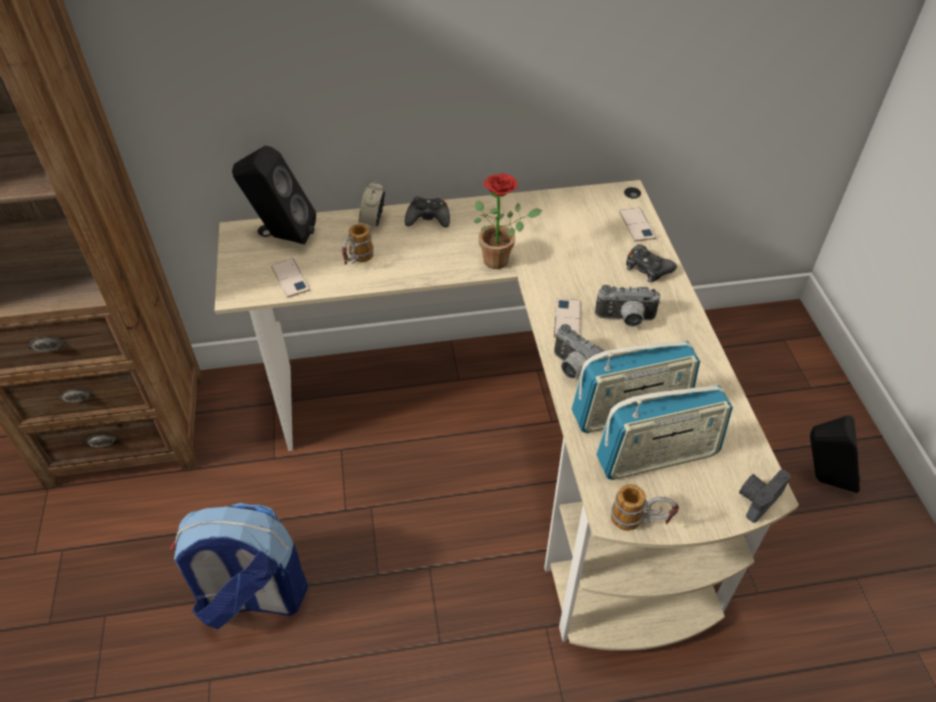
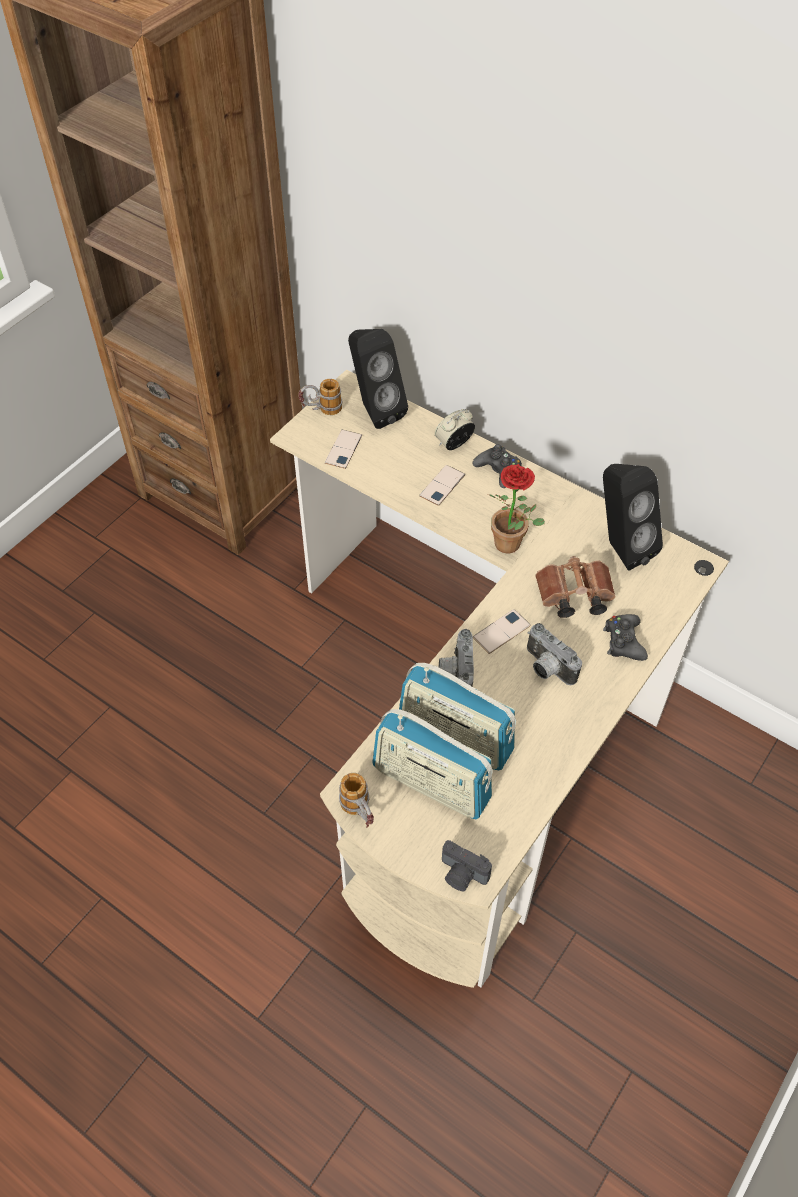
camera: 45 degrees right, 5 degrees up
backpack [170,503,308,629] -> none
mug [341,224,374,265] -> mug moved to [298,379,342,415]
phone [619,208,656,242] -> phone moved to [419,465,465,506]
camera [739,470,791,523] -> camera turned 150 degrees counterclockwise [442,840,492,892]
black speaker [810,415,861,493] -> black speaker moved to [603,464,663,571]
none -> brown binoculars [535,556,615,618]

